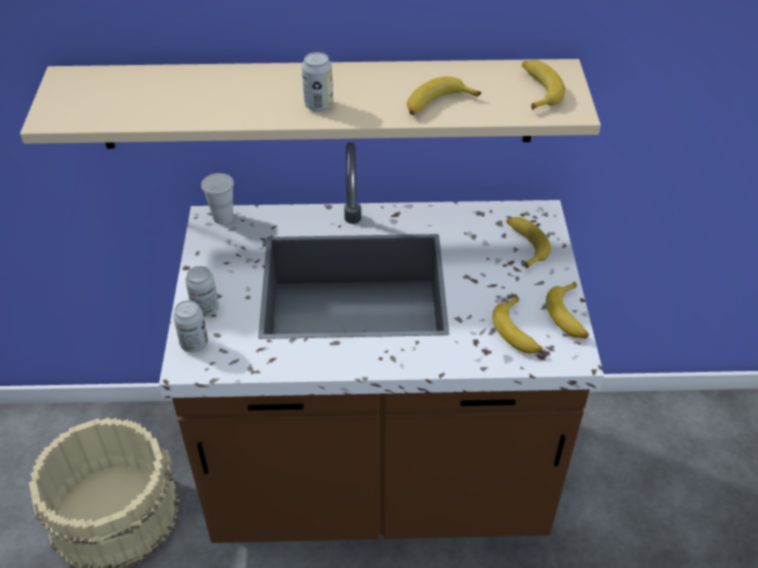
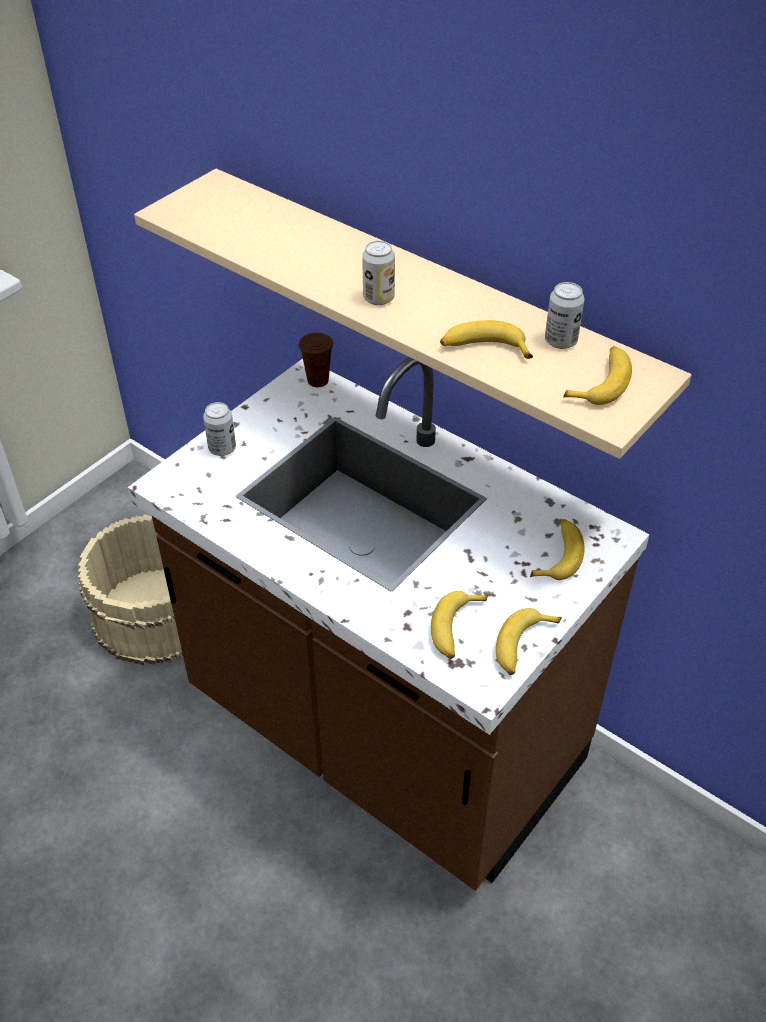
camera: 40 degrees right, 0 degrees up
can [173,300,208,353] -> can moved to [545,282,585,349]
white cup [201,173,234,224] -> brown cup [299,333,333,387]

